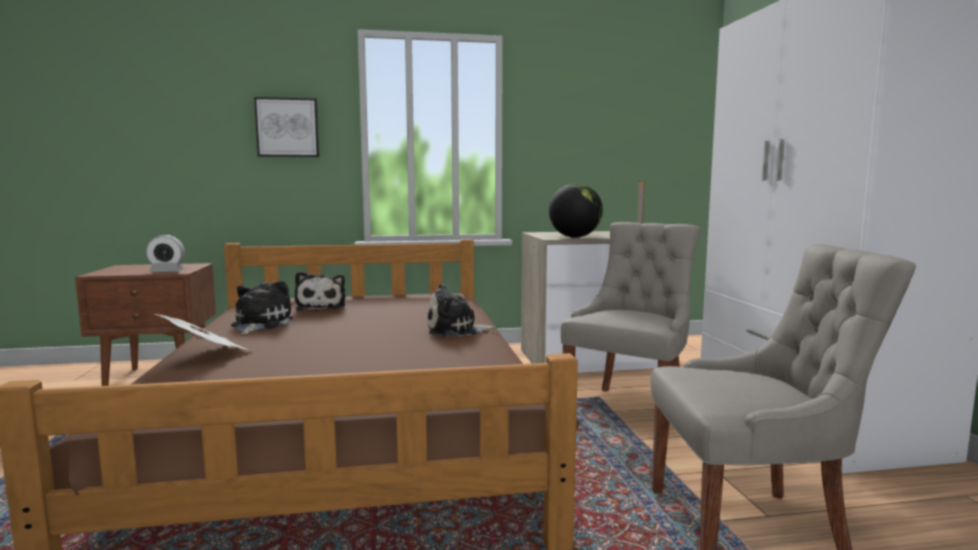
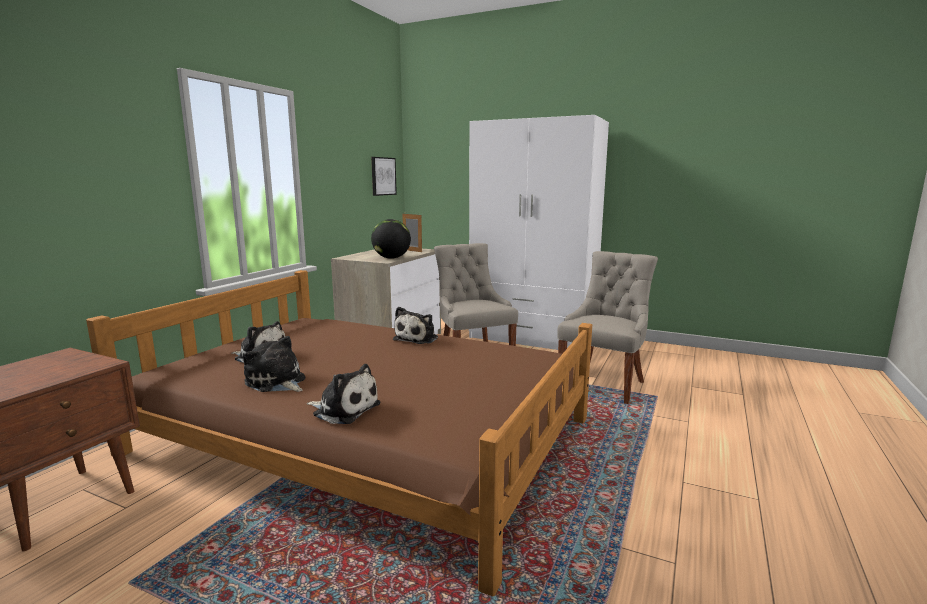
camera: 55 degrees left, 5 degrees up
alarm clock [146,235,185,272] -> none
newspaper [154,314,250,350] -> plush toy [307,364,380,424]
picture [254,97,319,157] -> picture moved to [371,157,397,196]

